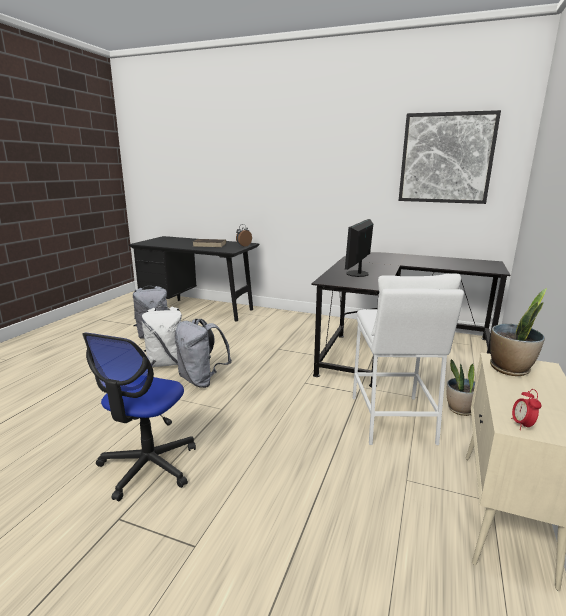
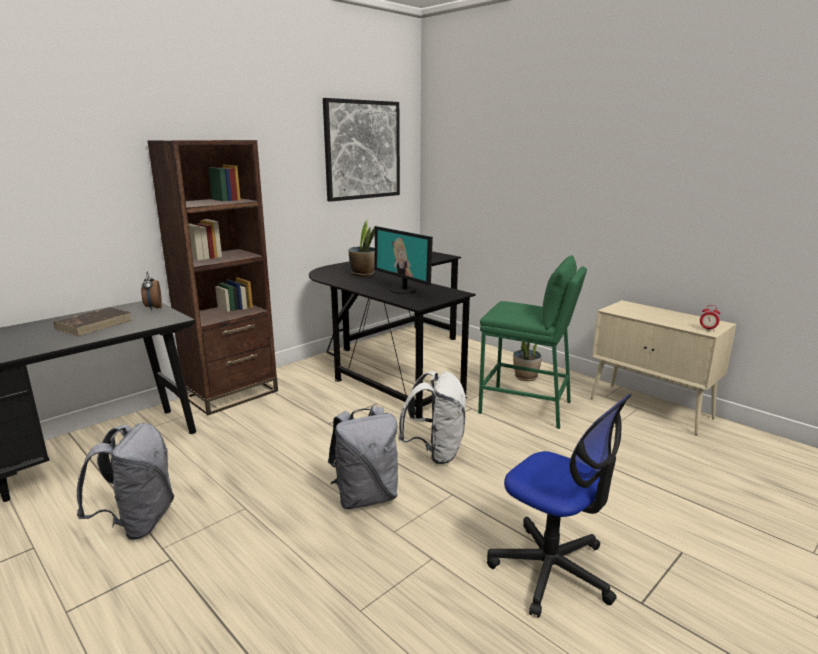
camera: 65 degrees left, 0 degrees up
white backpack [141,306,182,367] -> white backpack moved to [398,371,467,464]
white stool [353,273,464,445] -> green stool [478,255,587,429]
potted plant [490,288,547,376] -> potted plant moved to [349,220,375,277]
none -> brown bookcase [147,140,278,415]

